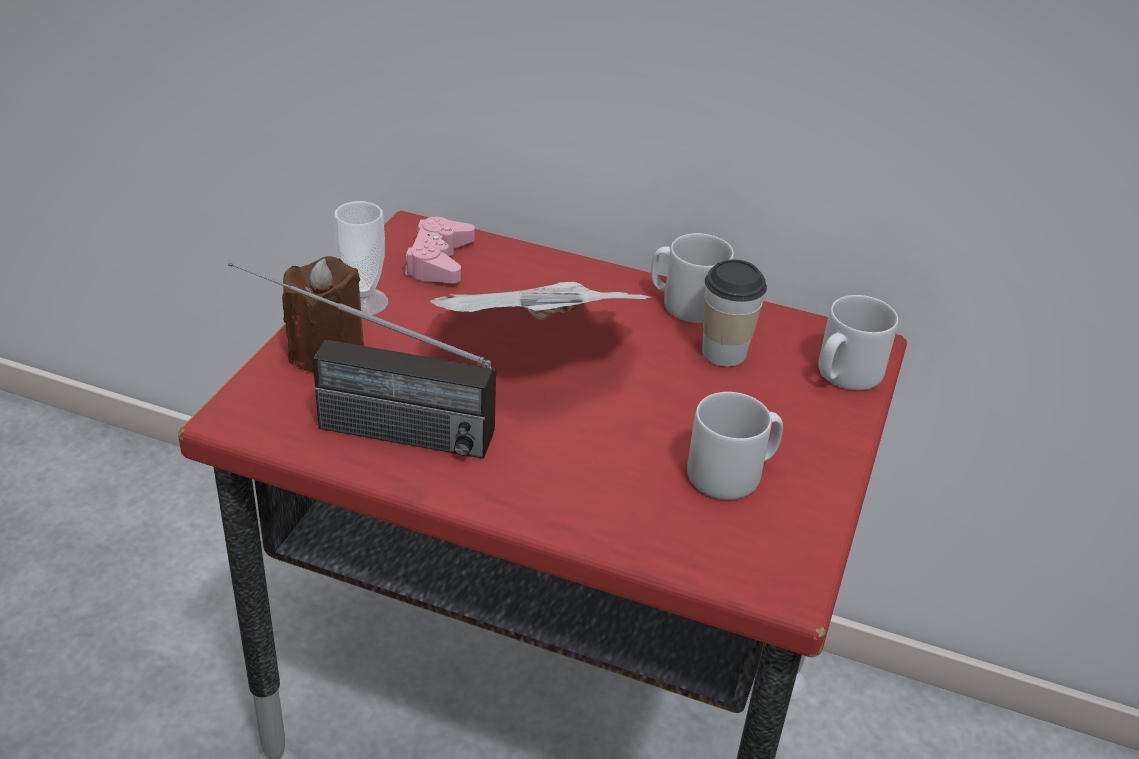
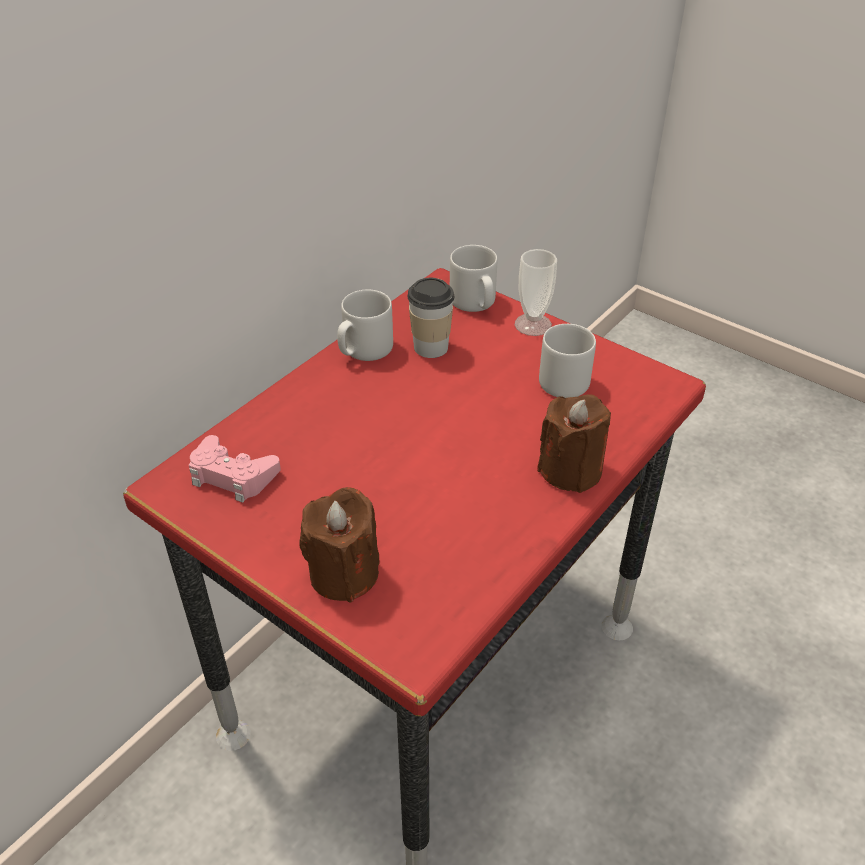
camera: 70 degrees left, 5 degrees up
radio [228,262,496,458] -> none
cup [334,201,388,315] -> cup moved to [515,249,557,336]
newspaper [429,282,650,320] -> none
none -> brown candle [537,394,611,493]

